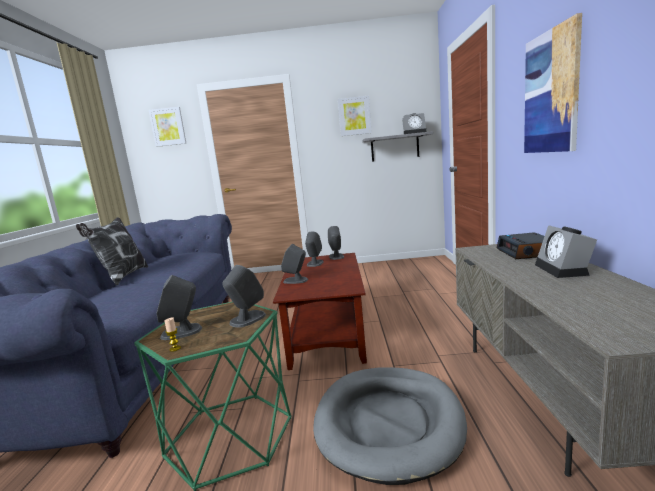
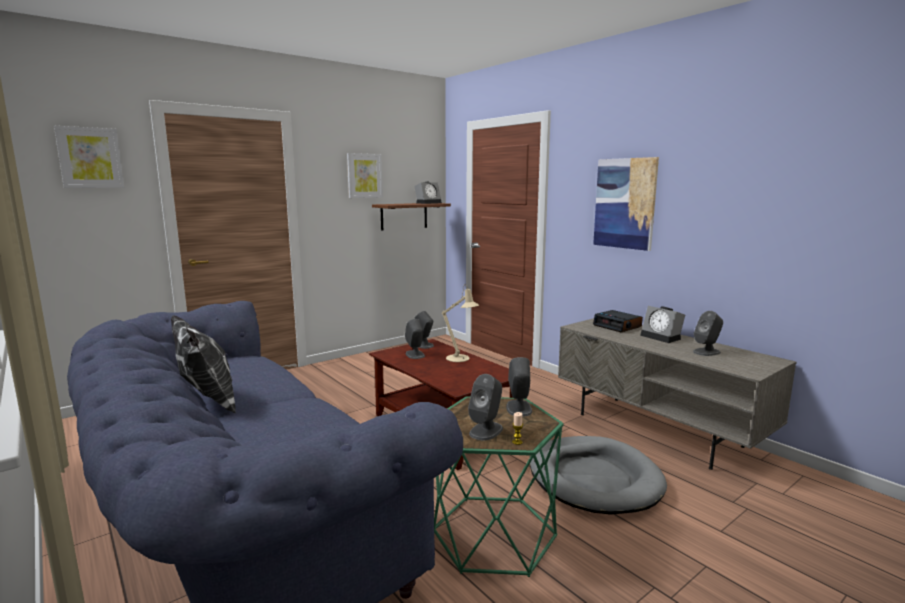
camera: 40 degrees left, 0 degrees up
grey speaker [281,244,308,284] -> grey speaker moved to [693,311,723,356]
grey shelf [362,131,433,162] -> brown shelf [372,203,451,231]
none -> beige table lamp [442,284,479,362]

